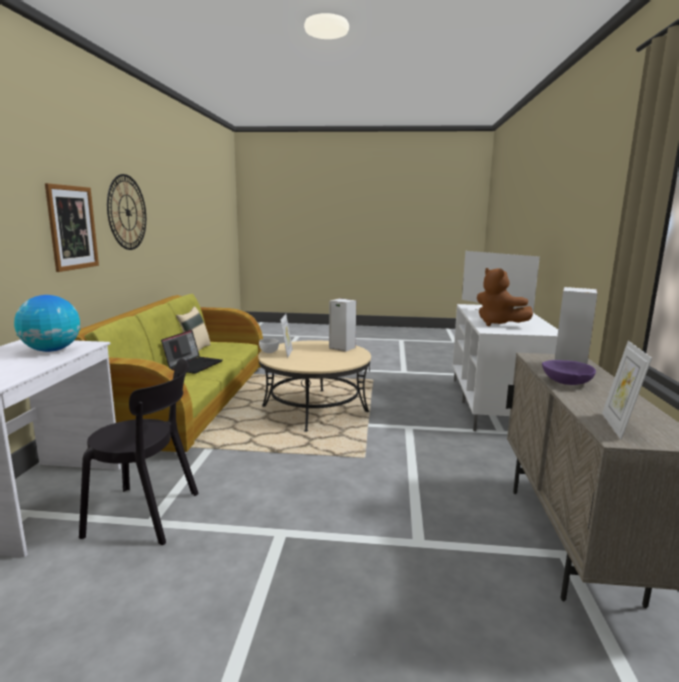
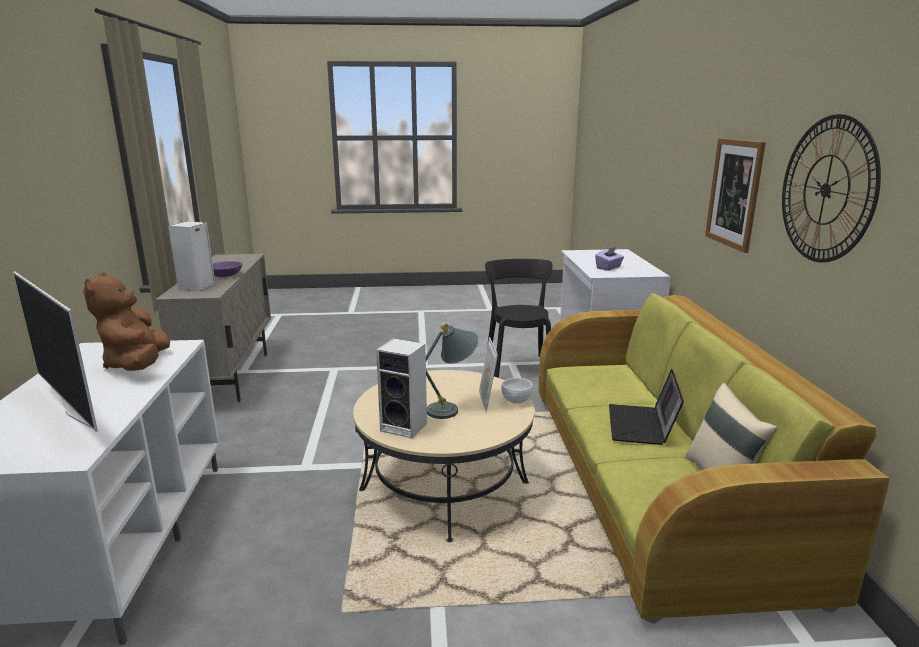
camera: 170 degrees right, 5 degrees up
globe [14,295,81,352] -> purple tissue box [595,247,624,271]
black chair [79,359,199,545] -> black chair turned 90 degrees clockwise [485,259,553,378]
brown plush toy [477,268,533,326] -> brown plush toy turned 150 degrees counterclockwise [83,272,170,371]
picture frame [602,341,652,440] -> none
none -> grey table lamp [426,323,478,419]

